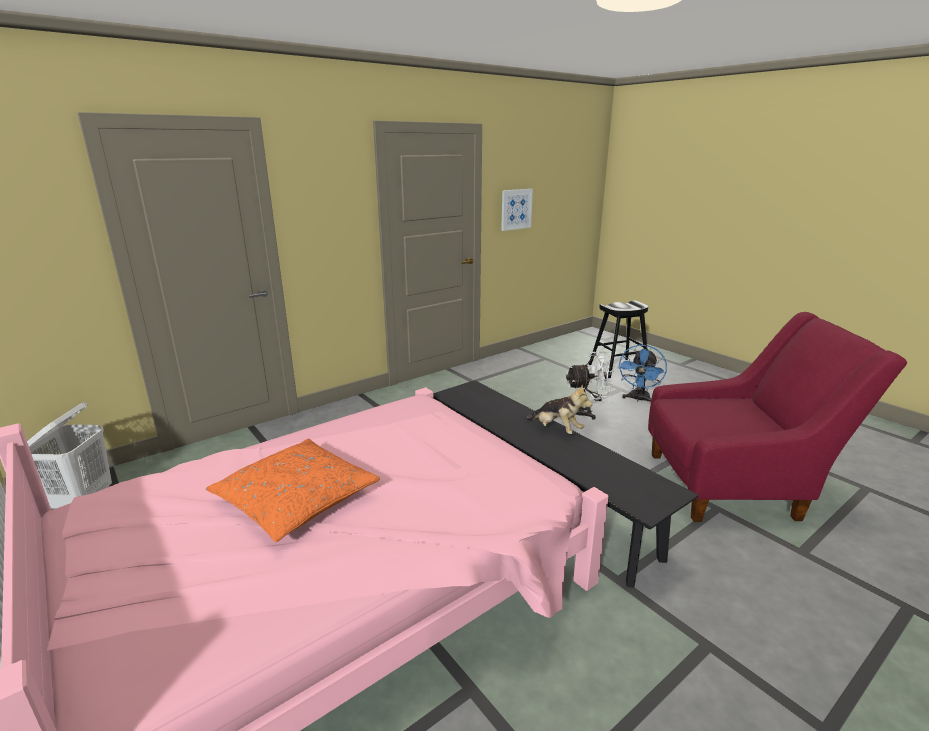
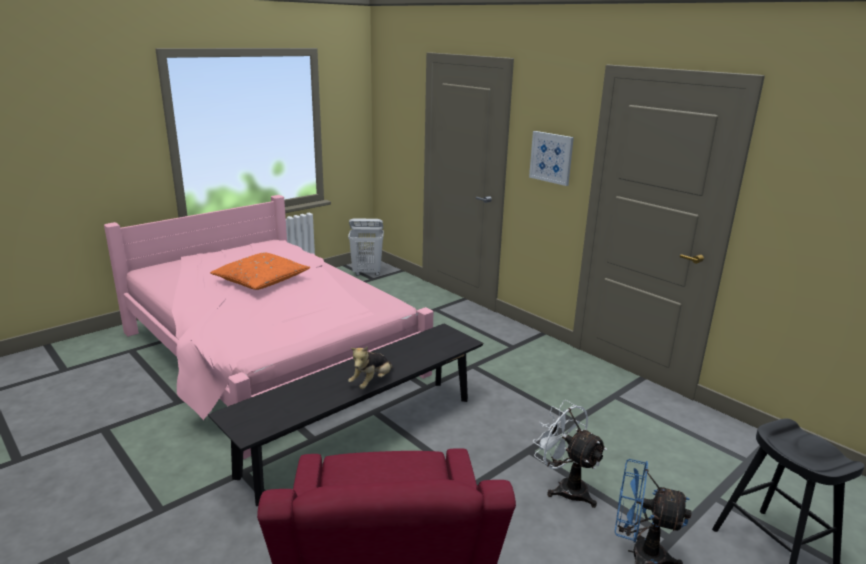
camera: 85 degrees right, 0 degrees up
picture [501,189,533,231] -> picture moved to [529,131,574,186]
white fan [566,352,614,420] -> white fan turned 150 degrees clockwise [533,400,607,508]

